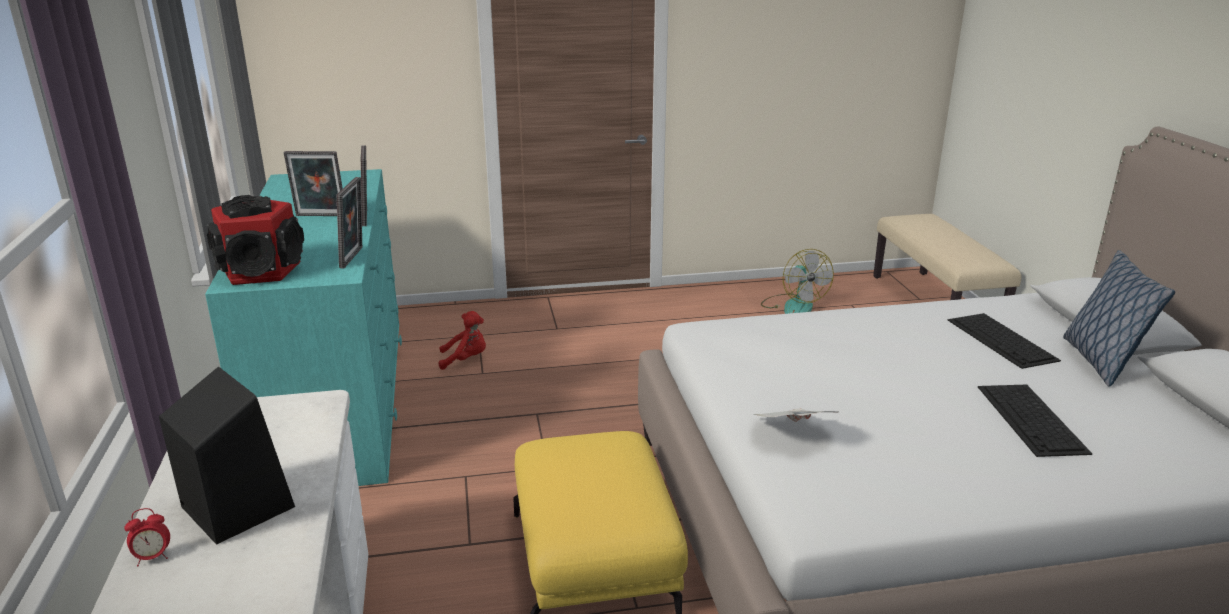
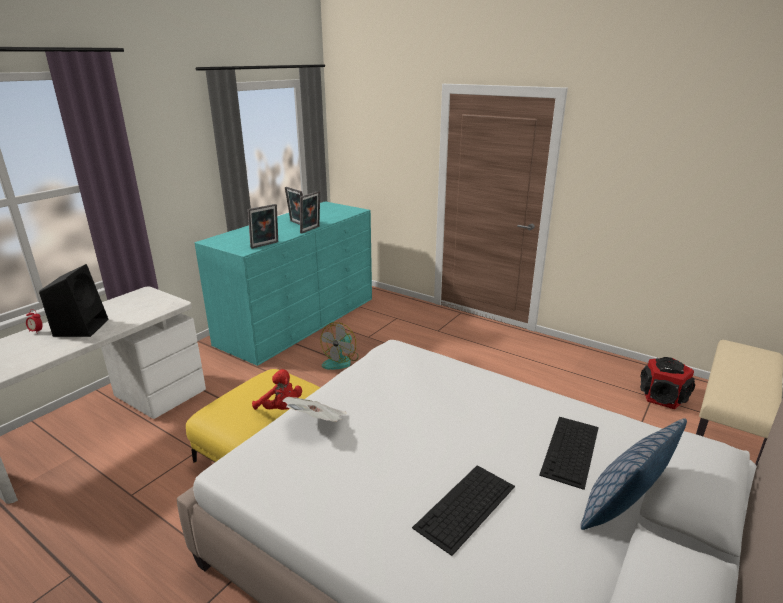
camera: 45 degrees right, 0 degrees up
speaker [207,195,304,285] -> speaker moved to [640,357,695,409]
red plush toy [439,311,486,370] -> red plush toy moved to [252,369,302,410]
fan [761,249,834,314] -> fan moved to [320,322,359,370]

